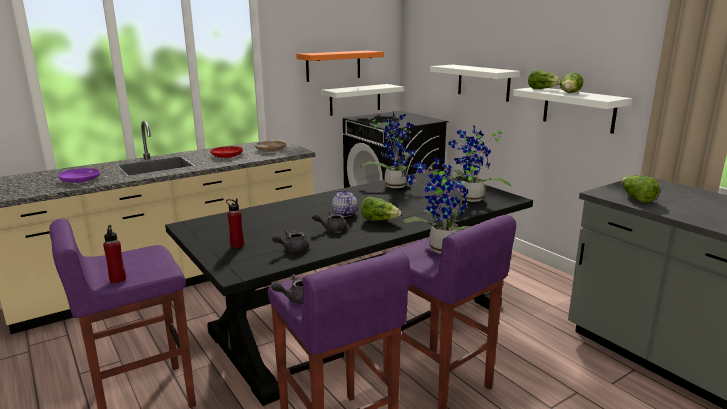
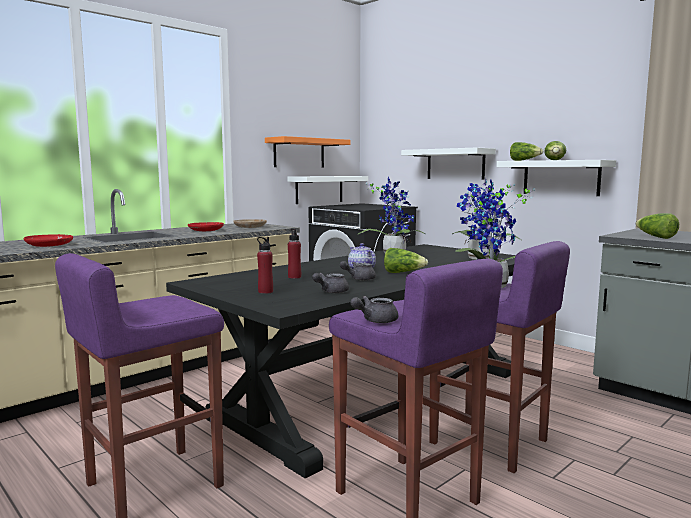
camera: 10 degrees left, 10 degrees down
purple plate [58,168,100,183] -> red plate [24,234,73,247]
red bottle [103,225,126,283] -> red bottle moved to [288,228,301,279]

